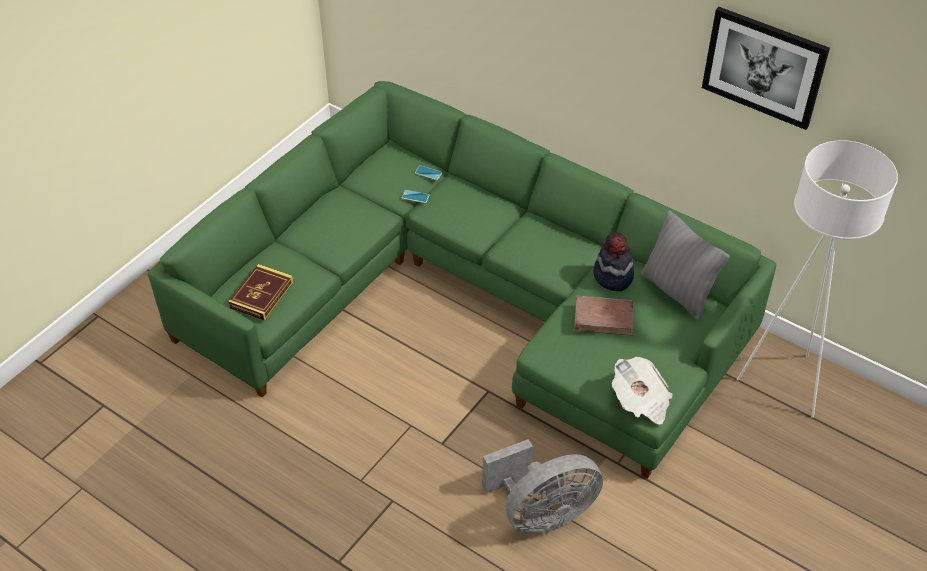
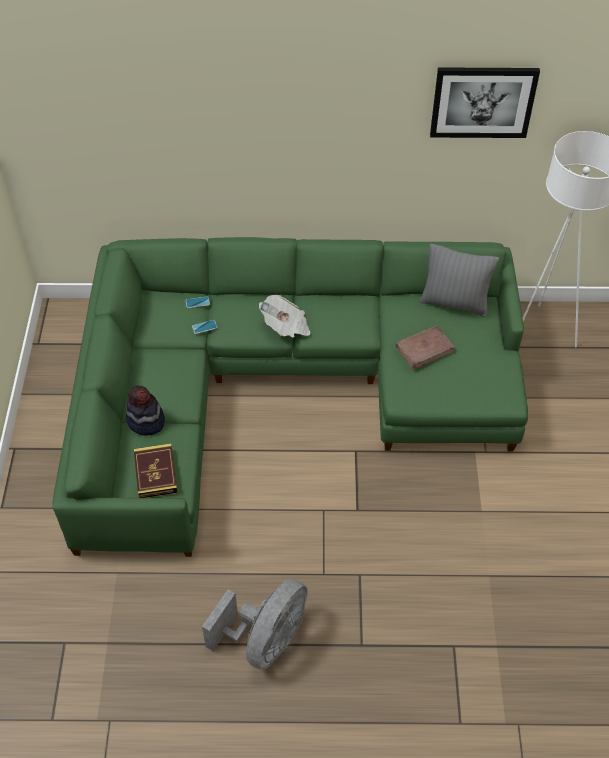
camera: 35 degrees left, 5 degrees up
grey fan [482,439,603,534] -> grey fan moved to [202,579,308,670]
hat [593,232,634,291] -> hat moved to [126,385,165,435]
newspaper [612,357,673,425] -> newspaper moved to [259,295,311,337]

